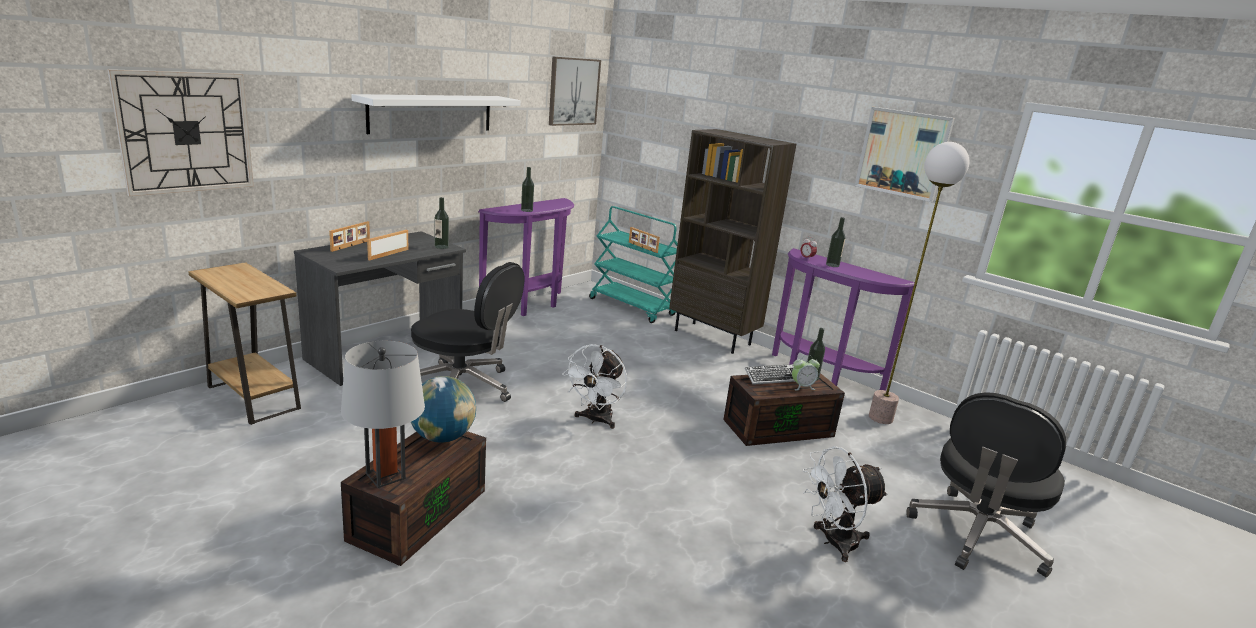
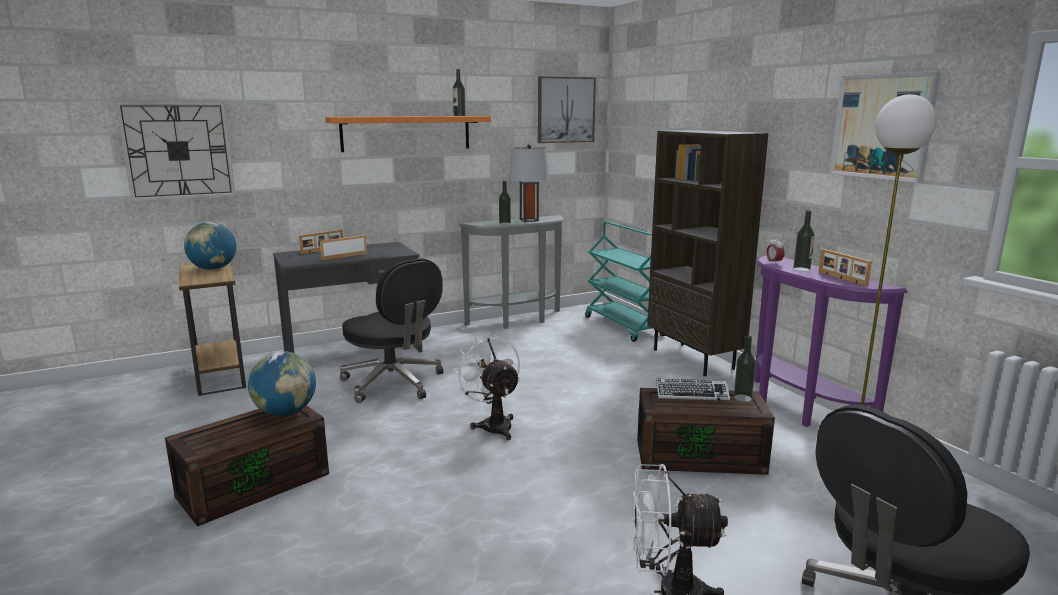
camera: 25 degrees right, 5 degrees down
grey table lamp [341,341,425,488] -> grey table lamp moved to [509,144,550,222]
white shelf [351,94,521,134] -> orange shelf [325,116,491,152]
bottle [434,197,449,249] -> bottle moved to [453,69,466,116]
purple console table [478,198,574,316] -> grey console table [459,215,564,329]
white fan [563,344,627,429] -> white fan turned 105 degrees clockwise [453,335,520,440]
picture frame [629,227,660,253] -> picture frame moved to [819,249,872,286]
alarm clock [792,355,820,391] -> none
none -> globe [184,222,237,270]

